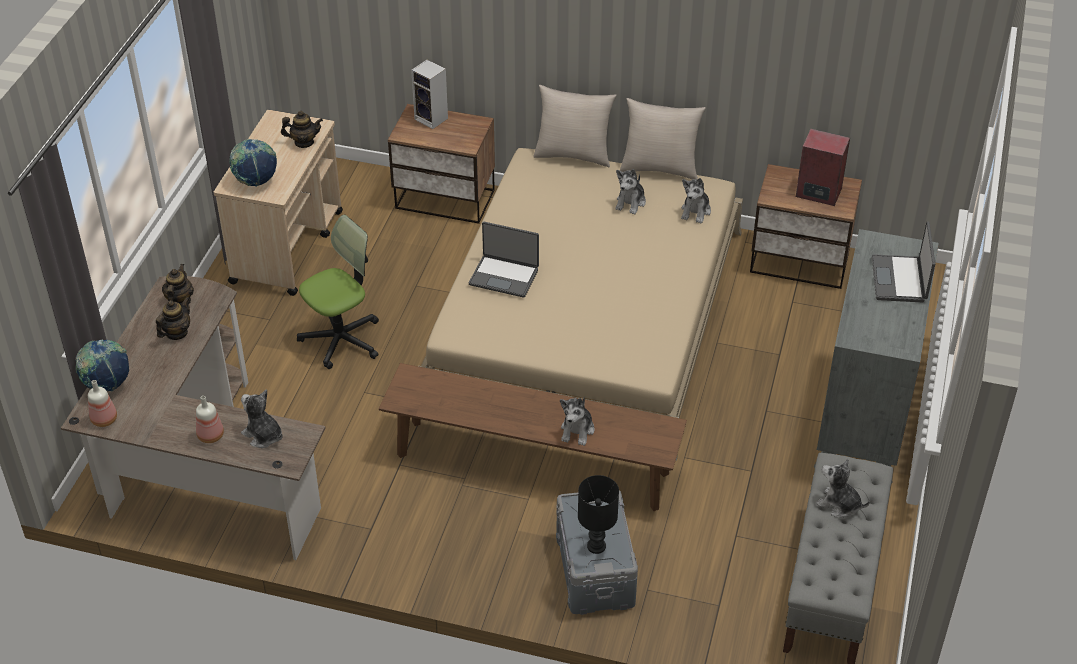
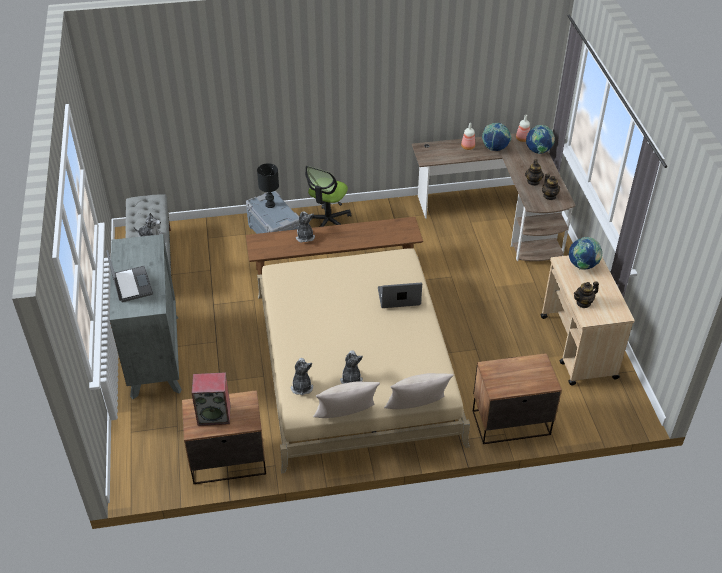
camera: 155 degrees right, 0 degrees up
plush toy [241,389,283,448] -> none
office chair [297,215,379,369] -> office chair moved to [305,166,351,227]
speaker [411,60,448,129] -> none
none -> globe [482,123,511,151]

